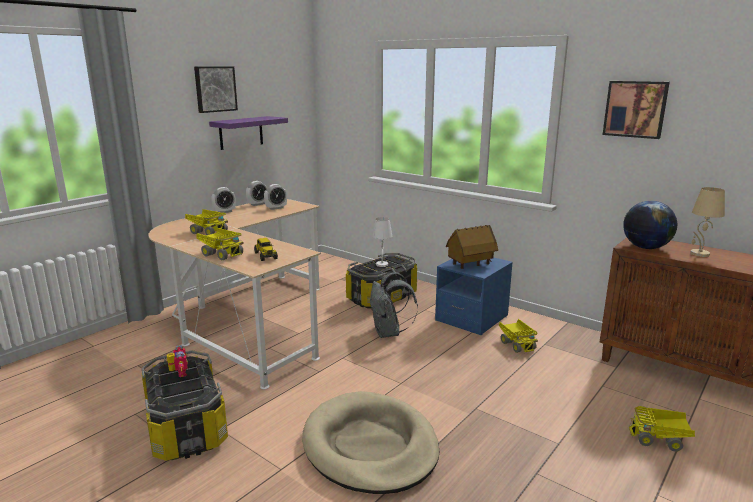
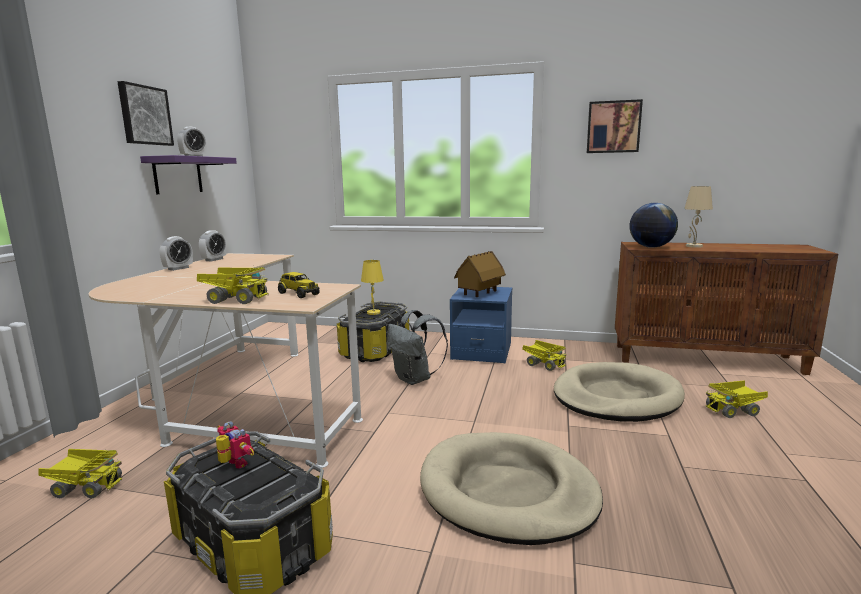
camera: 25 degrees left, 5 degrees down
toy truck [185,209,228,235] -> toy truck moved to [38,449,123,499]
alarm clock [264,184,287,210] -> alarm clock moved to [177,127,206,156]
white table lamp [372,217,393,267] -> yellow table lamp [361,260,384,315]
none -> beige dog bed [554,362,685,422]

